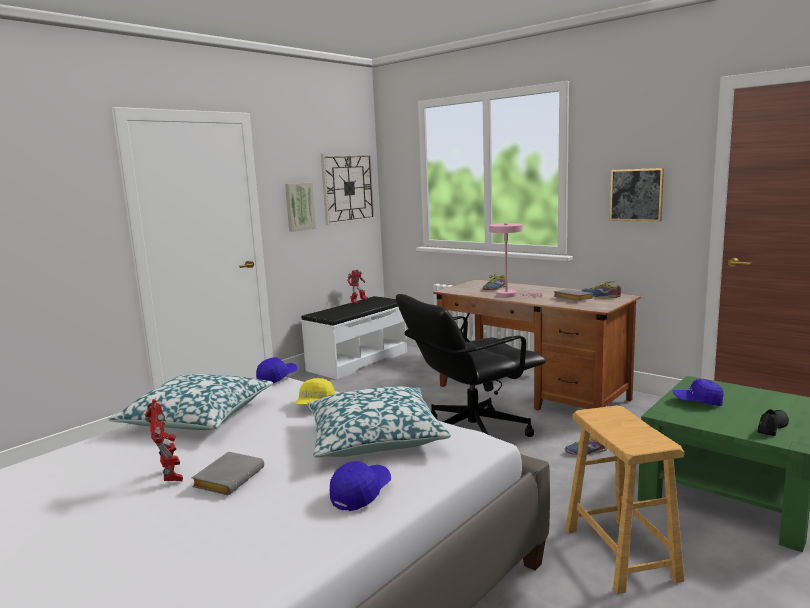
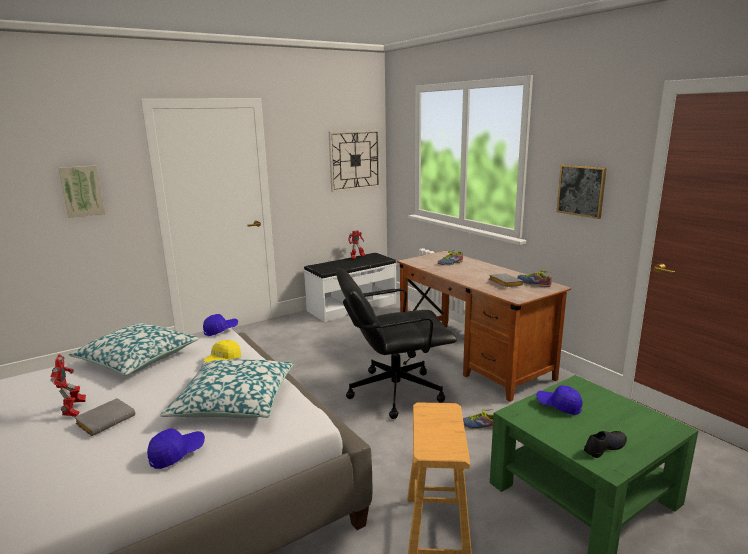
camera: 15 degrees right, 5 degrees up
picture [285,183,316,232] -> picture moved to [58,165,105,218]
pink table lamp [489,223,543,298] -> none

